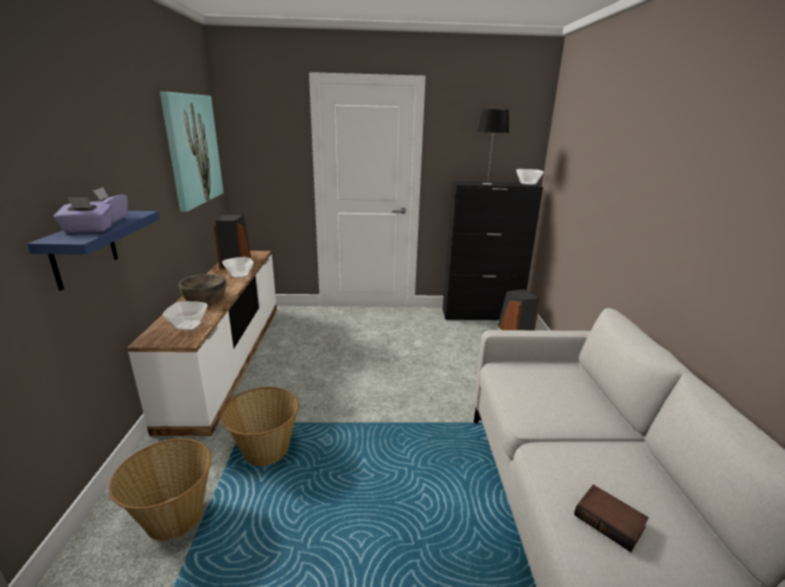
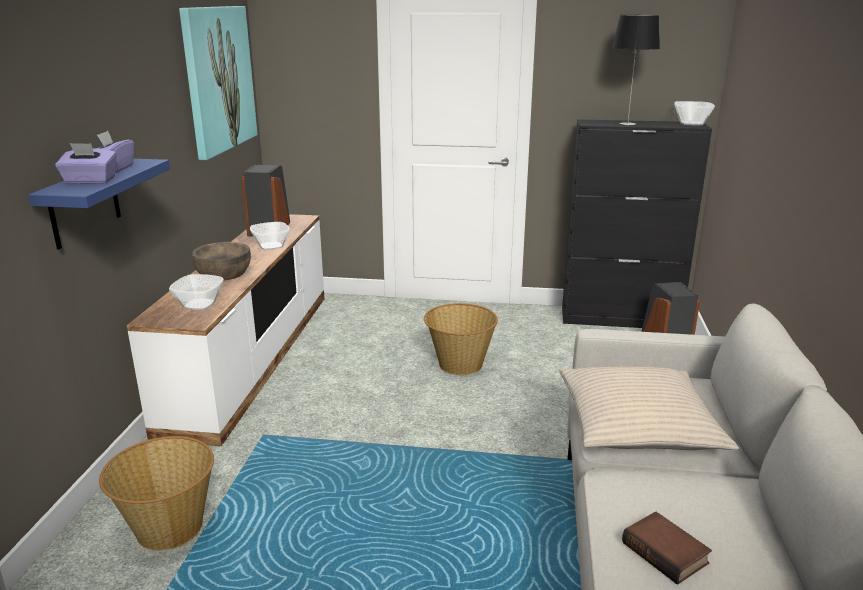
camera: 10 degrees right, 0 degrees up
basket [220,387,299,466] -> basket moved to [424,303,498,375]
none -> beige pillow [559,367,739,450]

